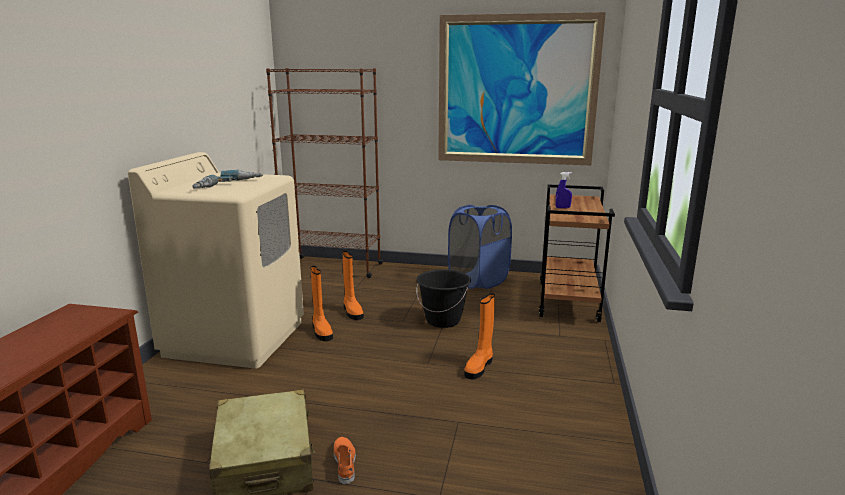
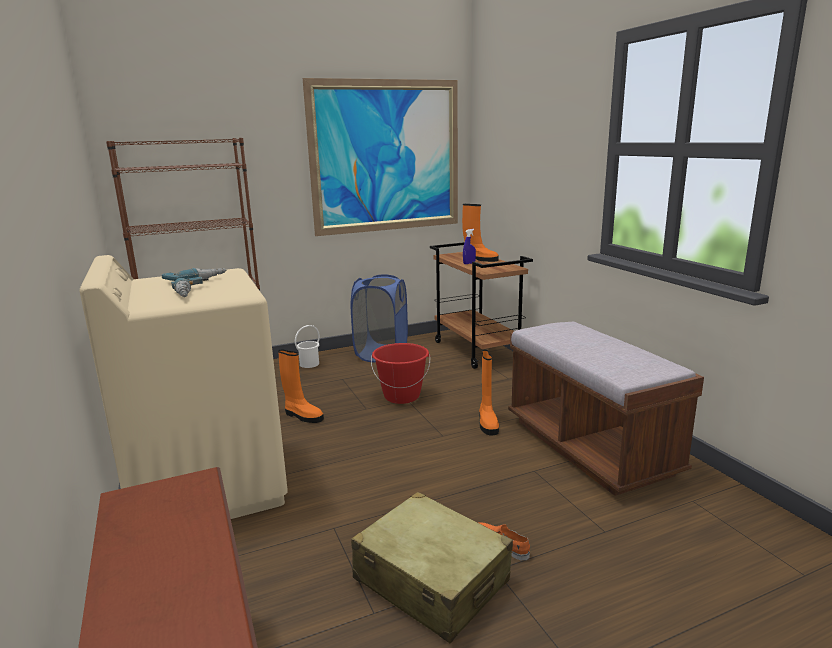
camera: 35 degrees left, 0 degrees up
orange boot [311,266,333,341] -> orange boot moved to [462,204,499,262]
black bucket [416,269,471,328] -> red bucket [371,343,430,404]
none -> white bucket [295,325,320,368]
none -> brown bench [508,322,704,496]

